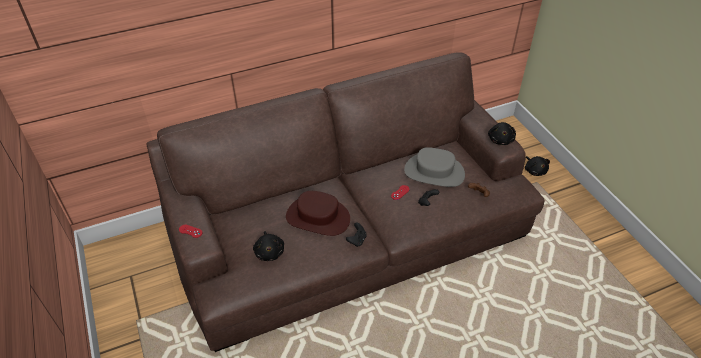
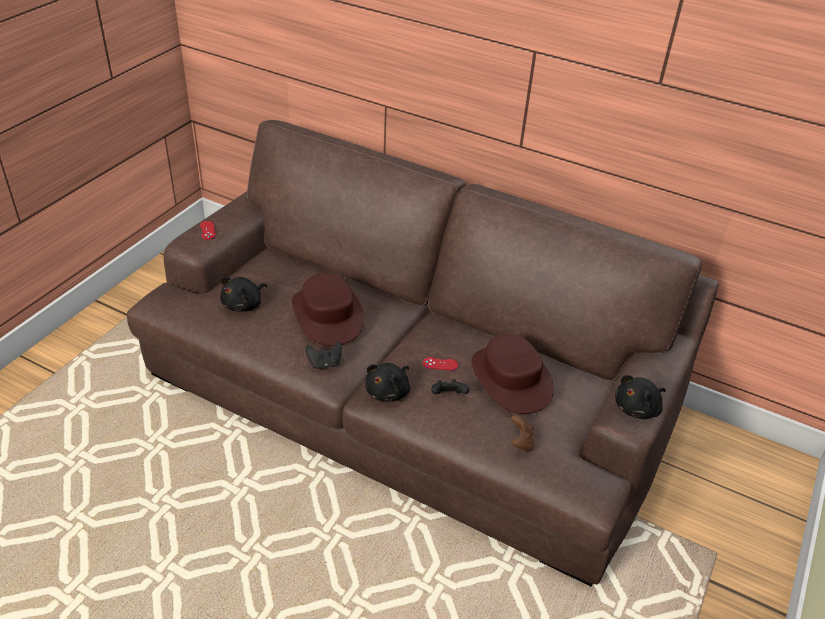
camera: 50 degrees right, 5 degrees down
grey hat [404,147,465,187] -> brown hat [471,334,554,414]
black plush toy [525,156,550,176] -> black plush toy moved to [365,363,410,402]

